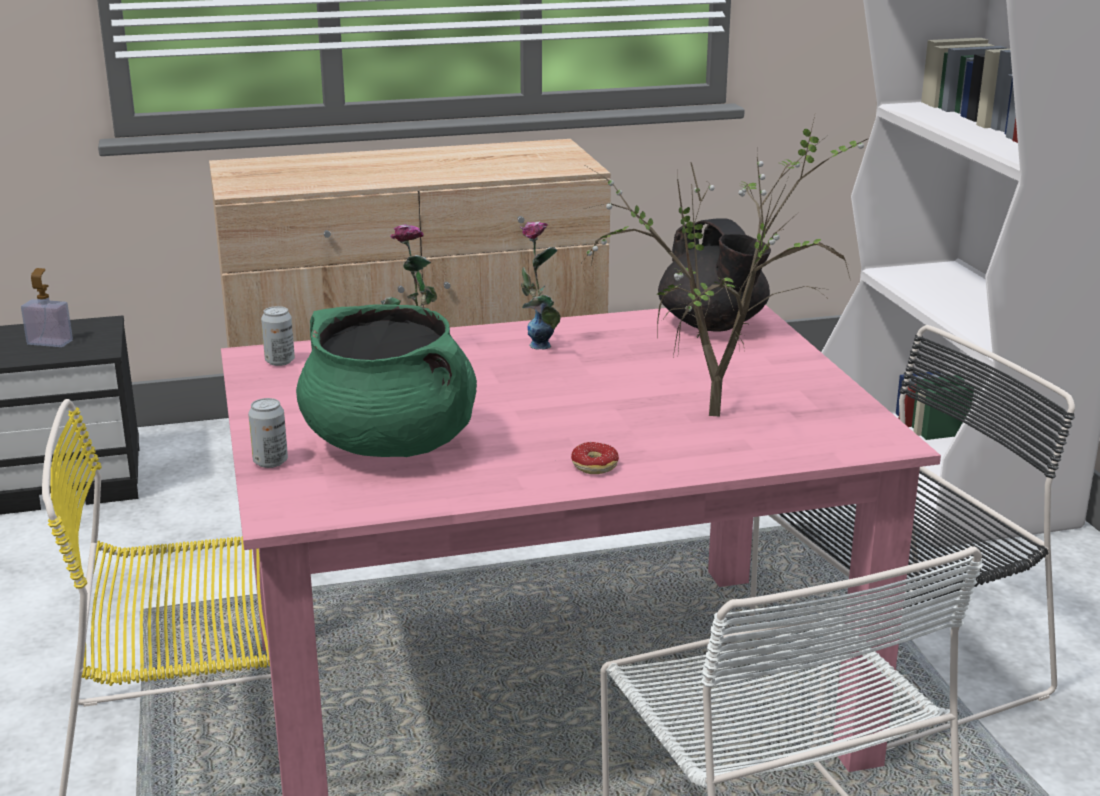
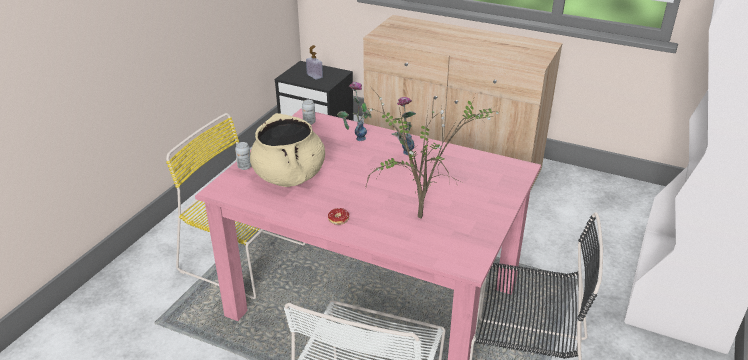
camera: 40 degrees right, 10 degrees up
green cooking pot [296,304,477,457] -> beige cooking pot [250,113,325,187]
black teapot [658,218,771,332] -> none

